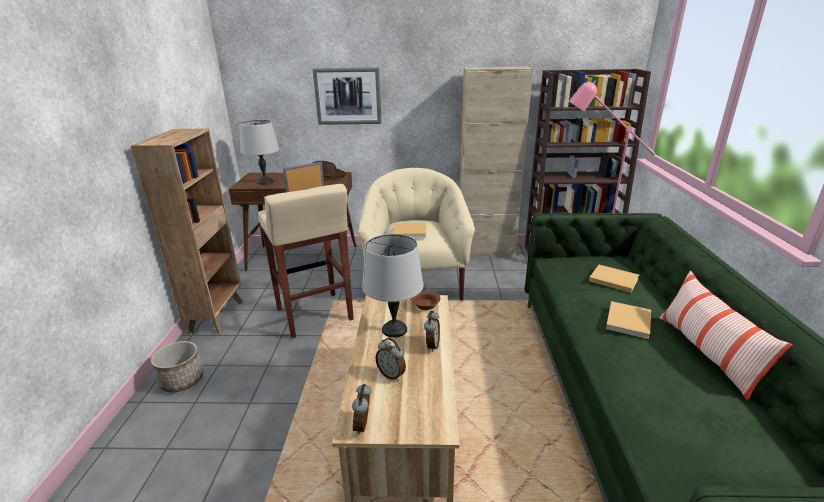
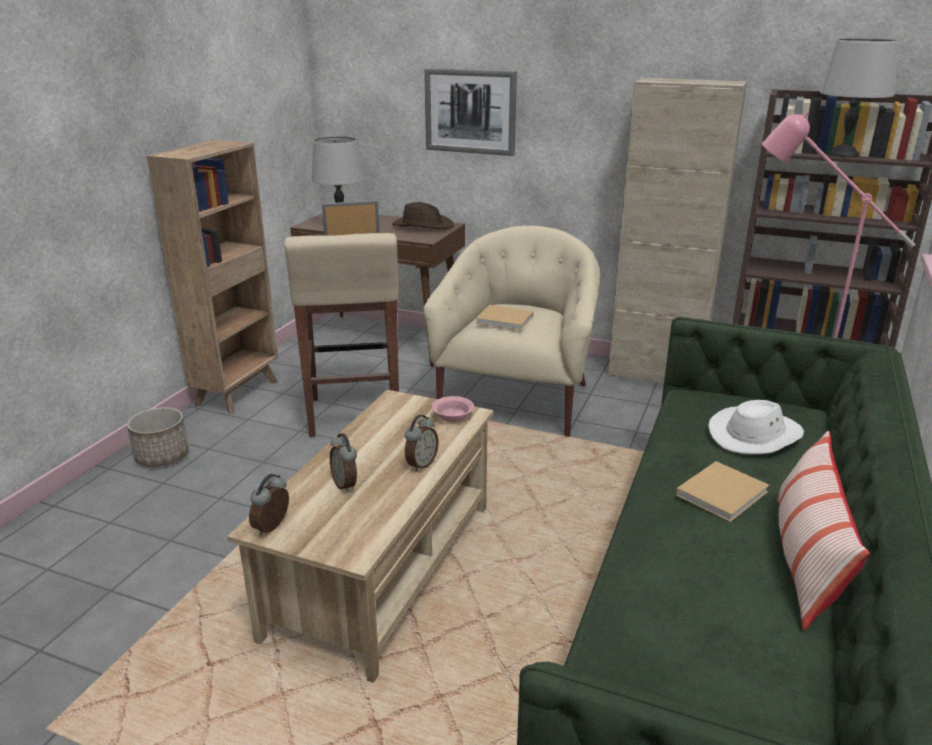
camera: 20 degrees right, 0 degrees up
grey table lamp [362,234,424,337] -> grey table lamp moved to [820,38,899,157]
brown bowl [411,291,441,310] -> pink bowl [432,396,474,423]
beige book [589,265,639,293] -> white hat [708,400,804,454]

